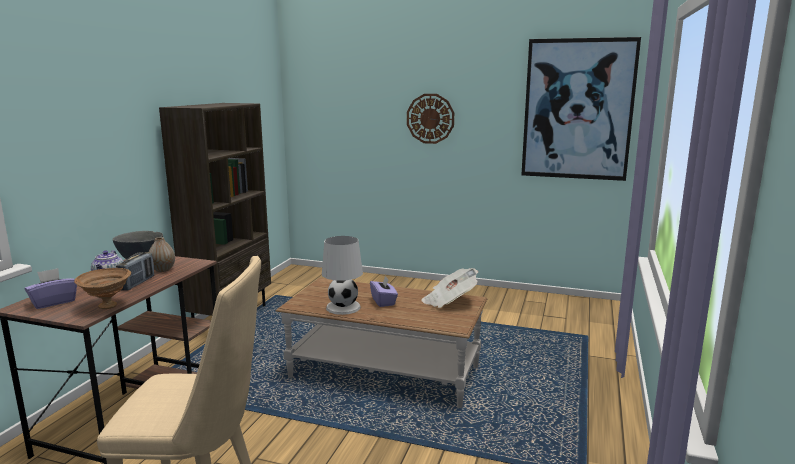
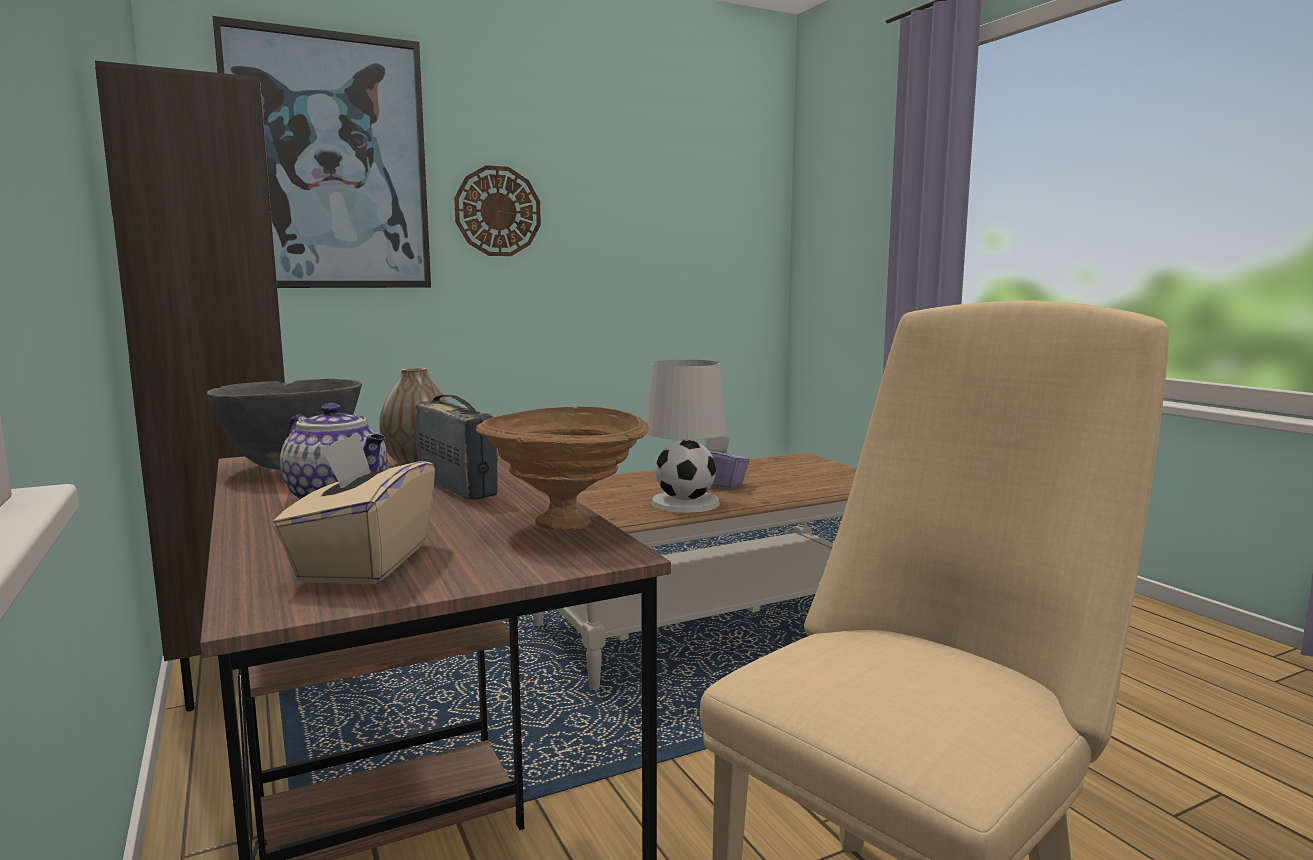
camera: 45 degrees left, 5 degrees down
purple tissue box [25,268,77,309] -> beige tissue box [272,432,435,584]
newspaper [421,268,478,308] -> none
picture [521,37,641,181] -> picture moved to [213,16,431,288]

